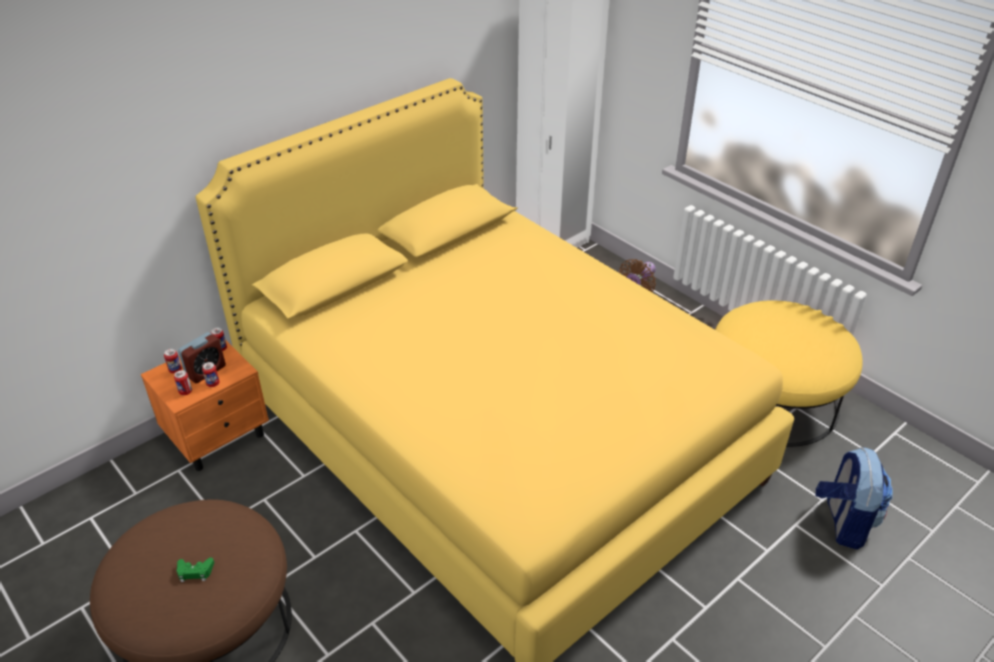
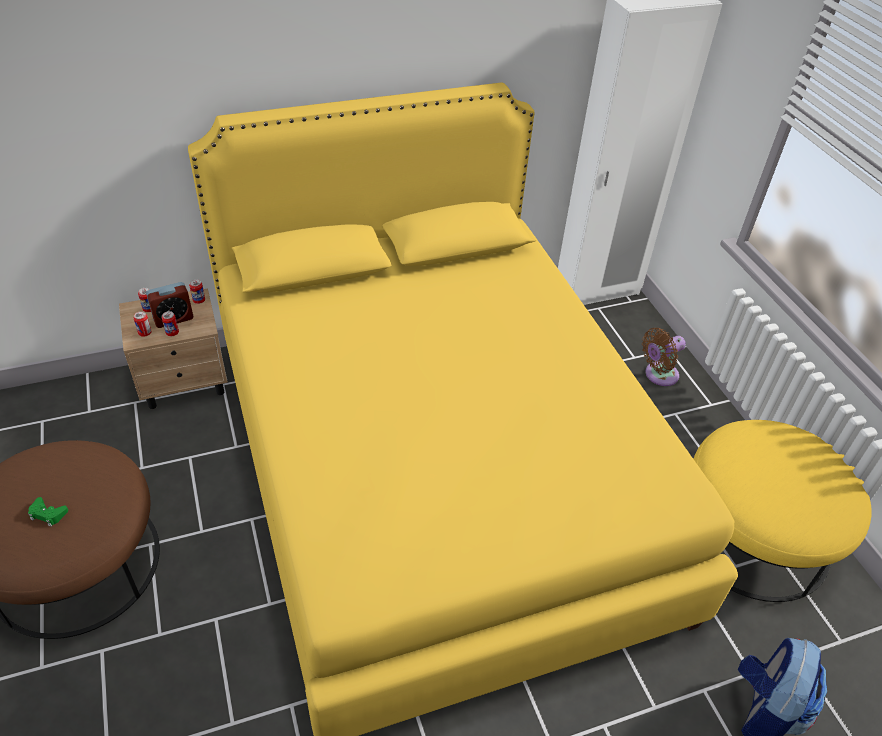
camera: 20 degrees right, 5 degrees up
orange nightstand [141,340,269,471] -> beige nightstand [119,288,228,409]

